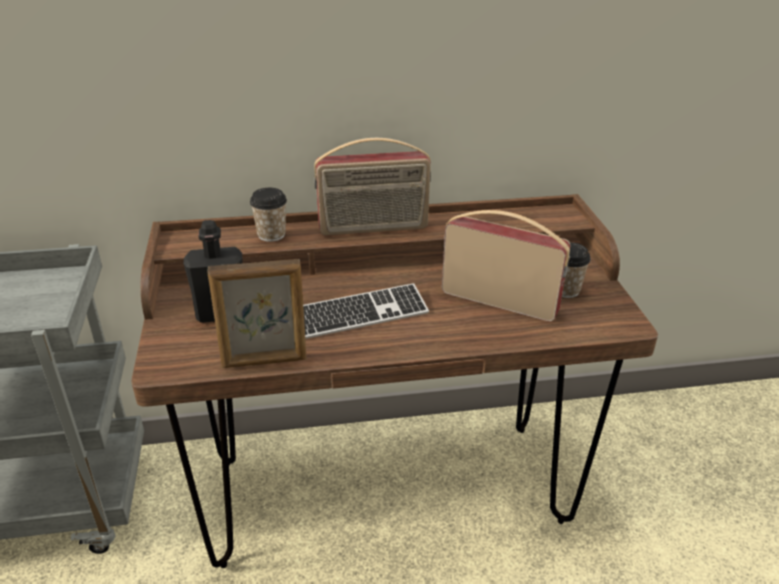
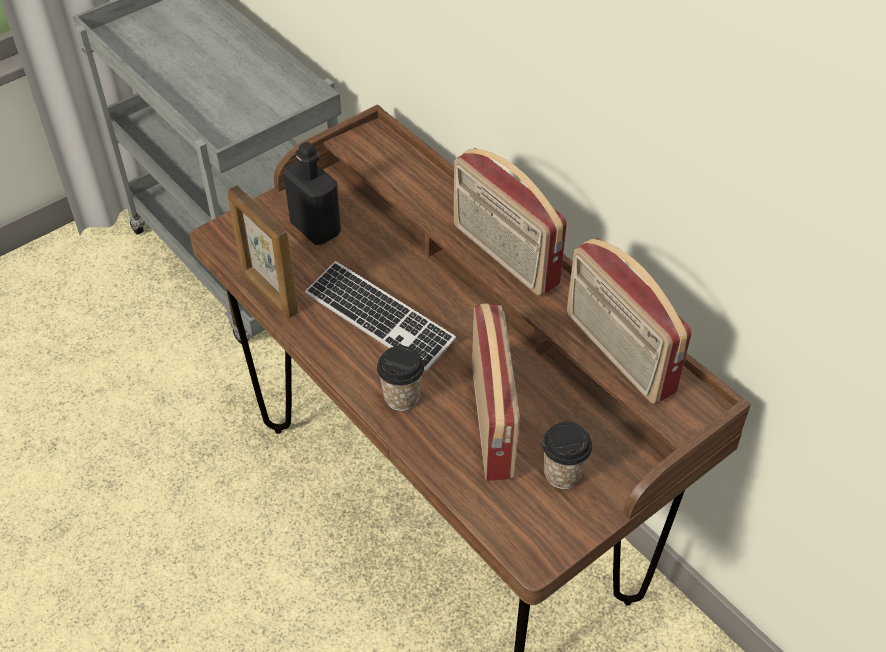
camera: 60 degrees right, 15 degrees up
cup [250,188,287,242] -> cup moved to [377,346,424,411]
none -> radio [567,238,692,404]

